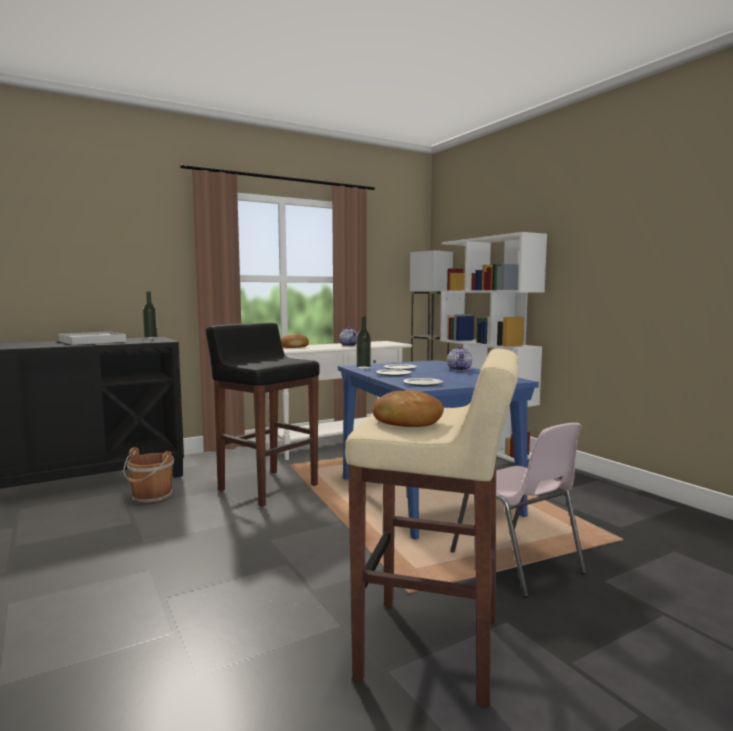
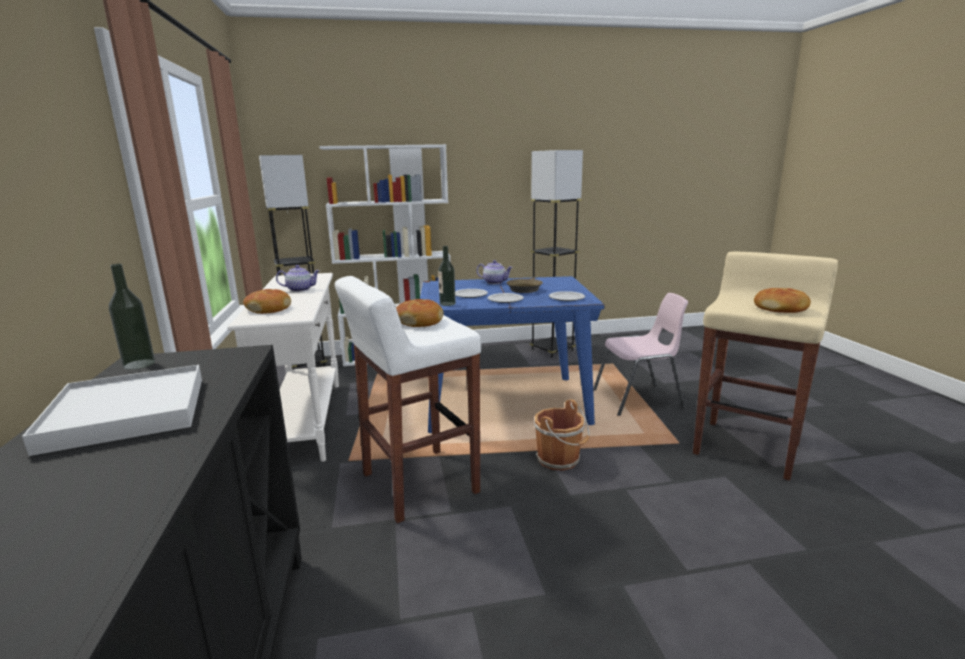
camera: 70 degrees left, 10 degrees up
brown bucket [123,447,174,505] -> brown bucket moved to [534,399,590,471]
black stool [206,323,320,507] -> white stool [335,276,481,523]
none -> bread [396,299,443,327]
none -> brown frying pan [506,277,543,293]
none -> grey floor lamp [530,150,583,357]

